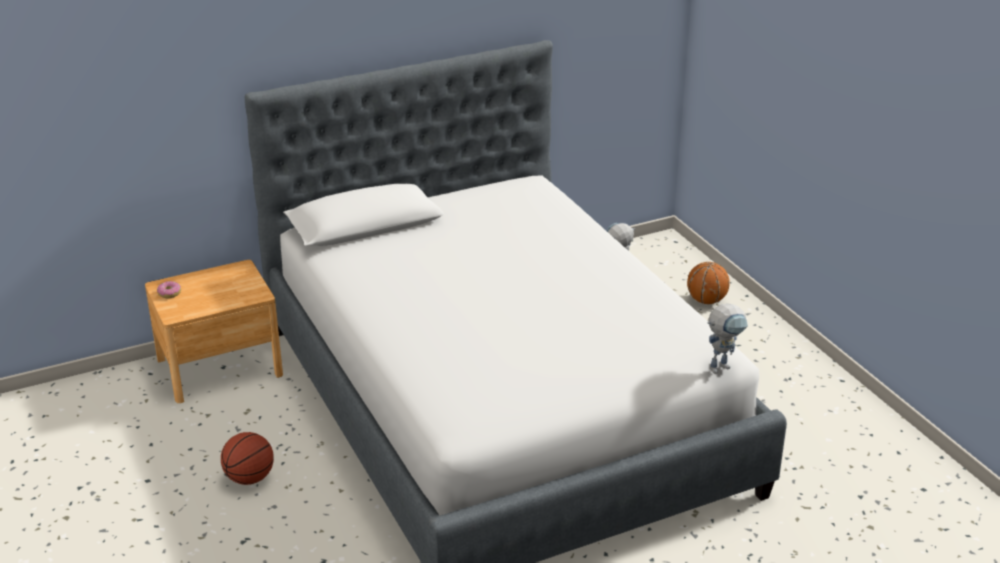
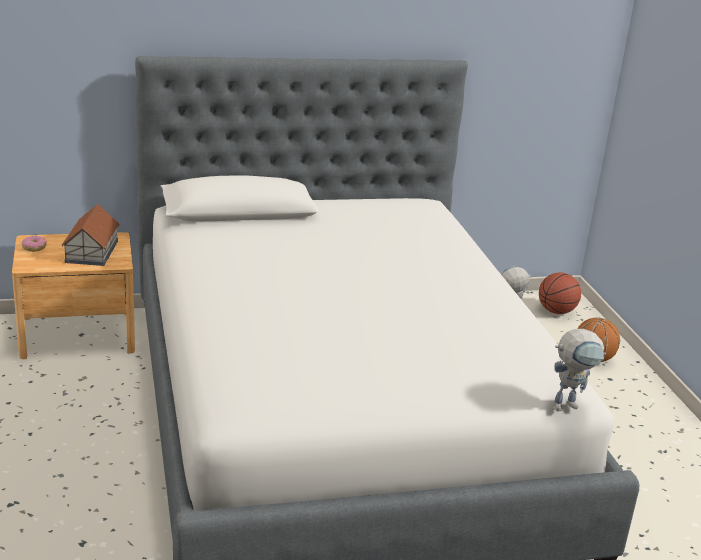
camera: 10 degrees right, 5 degrees down
basketball [221,432,274,485] -> basketball moved to [539,272,581,314]
none -> toy house [61,204,120,266]

